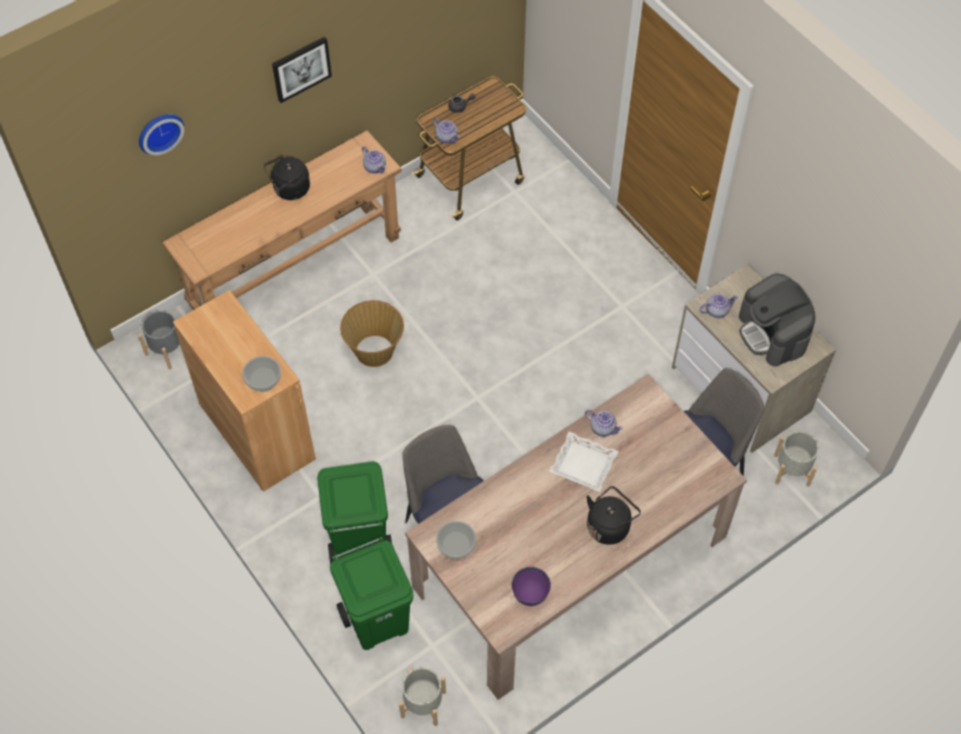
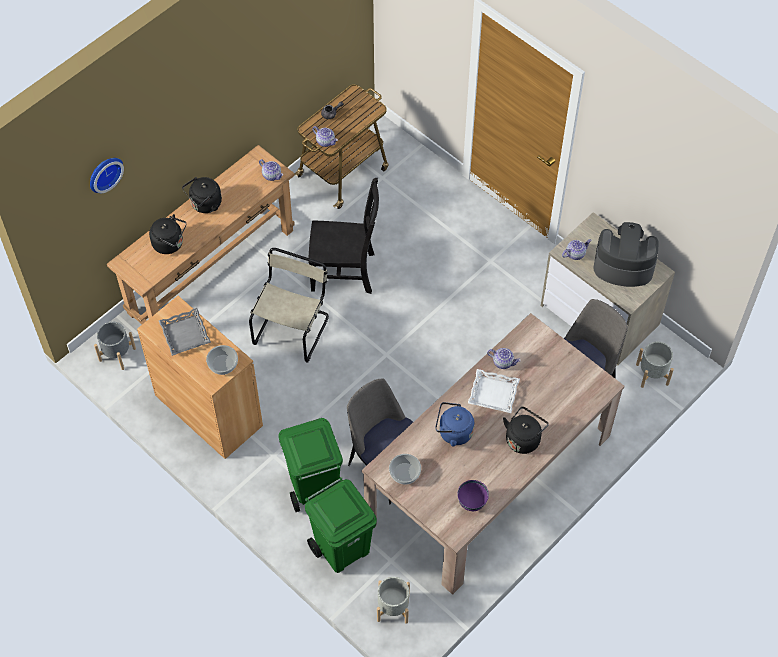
camera: 10 degrees left, 0 degrees up
picture [272,37,332,103] -> none
basket [340,300,404,367] -> beige chair [249,248,329,362]
coffee machine [739,274,815,367] -> coffee machine turned 135 degrees clockwise [594,222,659,287]
none -> black kettle [149,214,186,254]
none -> grey tray [159,308,211,356]
none -> black chair [308,178,379,294]
none -> blue kettle [435,402,474,447]

